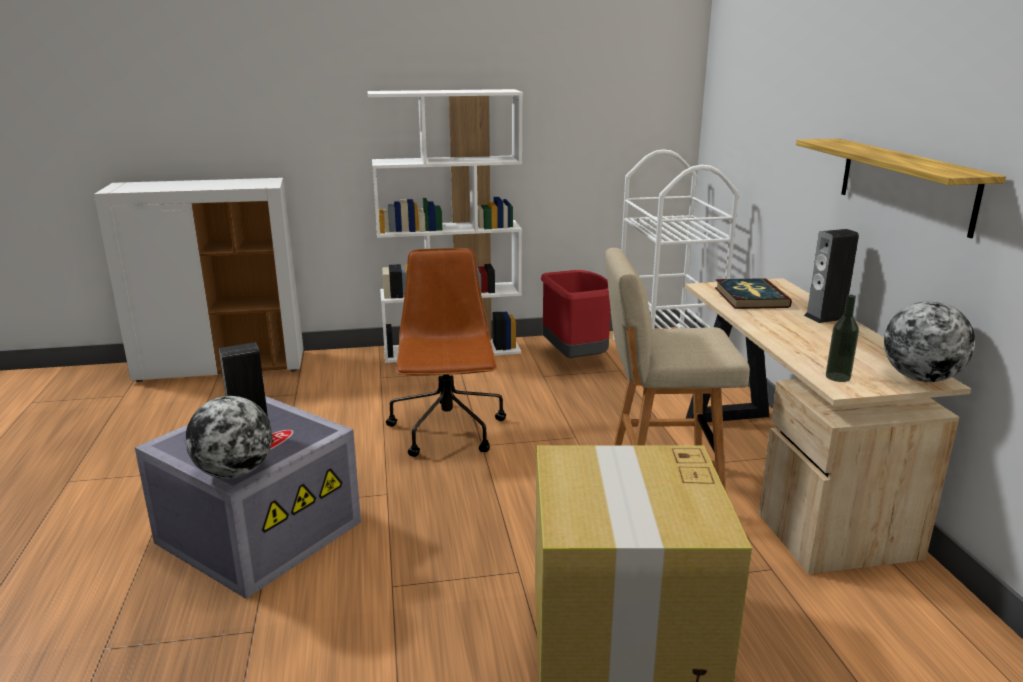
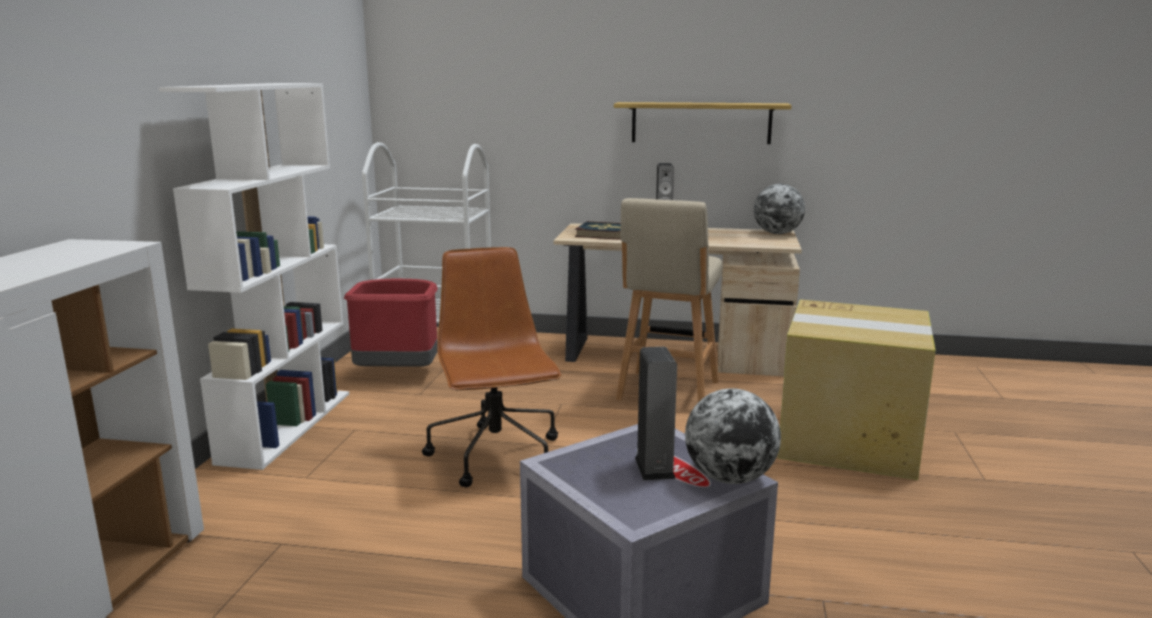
camera: 70 degrees left, 5 degrees down
brown office chair [386,248,506,457] -> brown office chair turned 60 degrees clockwise [422,247,562,487]
bottle [826,295,859,382] -> none

